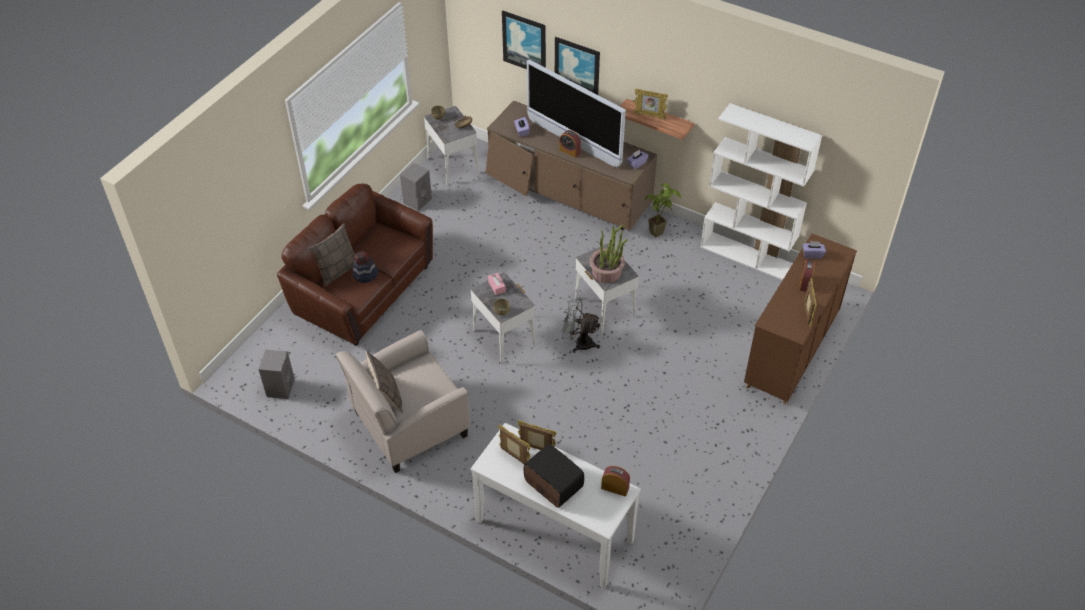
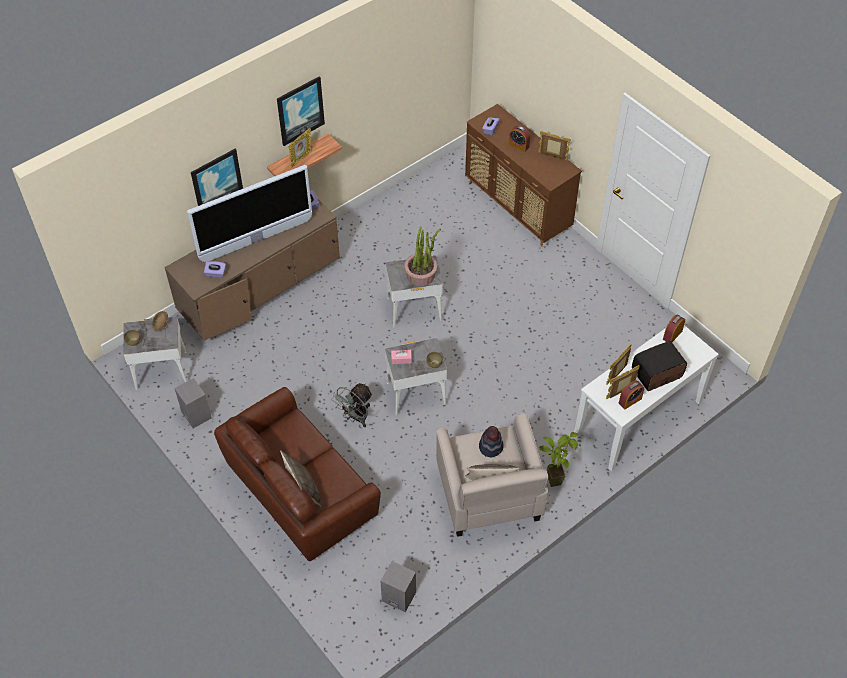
camera: 70 degrees left, 5 degrees up
hat [353,251,379,283] -> hat moved to [479,426,504,457]
picture [502,11,546,69] -> picture moved to [277,76,325,146]
alarm clock [559,130,581,158] -> alarm clock moved to [619,381,644,409]
grey fan [562,299,600,353] -> grey fan moved to [331,383,373,427]
potted plant [645,183,681,238] -> potted plant moved to [539,432,579,487]
white bookcase [700,103,822,280] -> none

